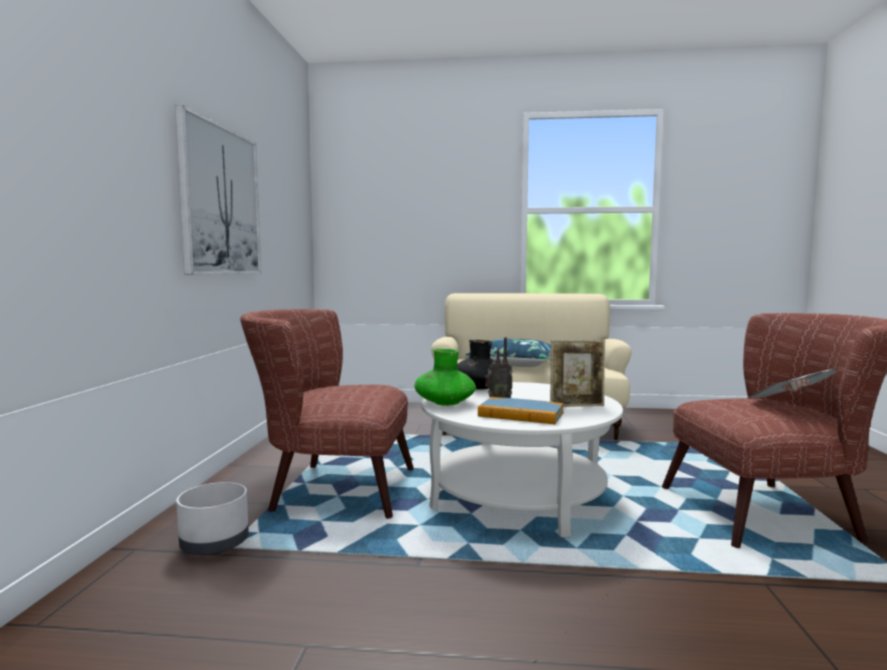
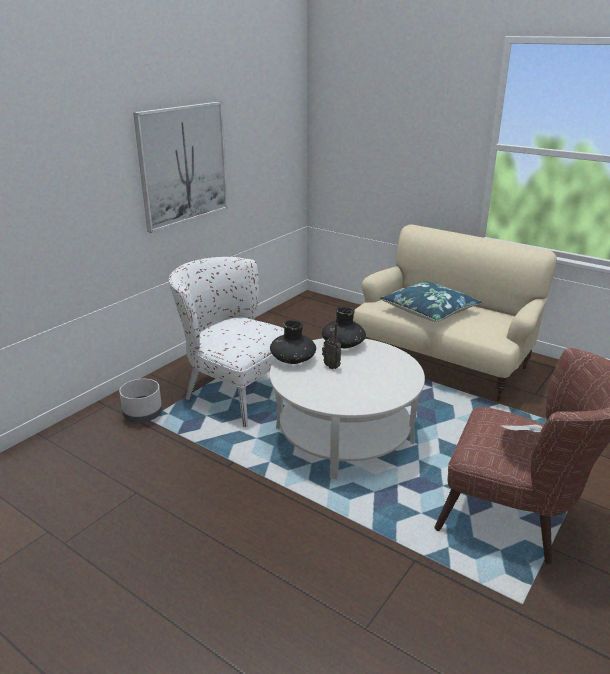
camera: 30 degrees right, 20 degrees up
brown armchair [240,309,414,519] -> white armchair [169,257,284,427]
green vase [414,348,476,406] -> black vase [270,320,316,364]
book [478,397,564,424] -> none
picture frame [550,340,605,407] -> none

